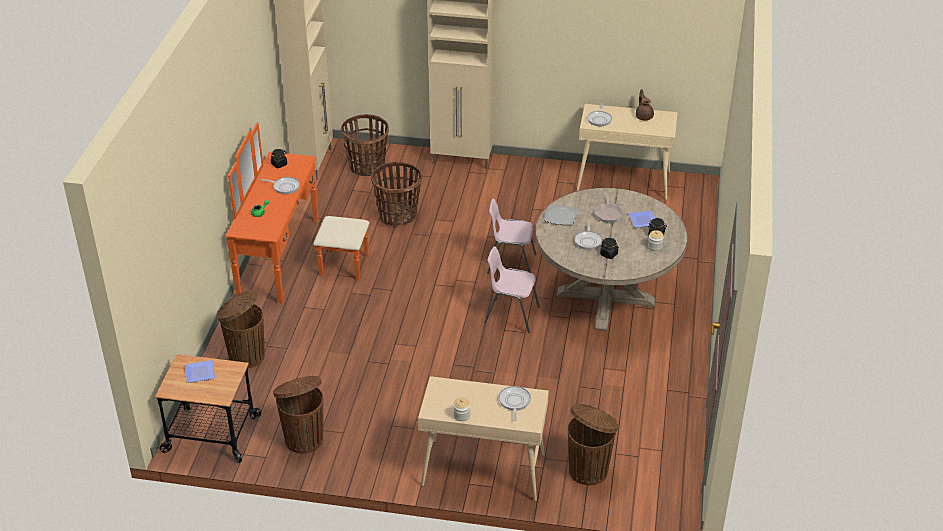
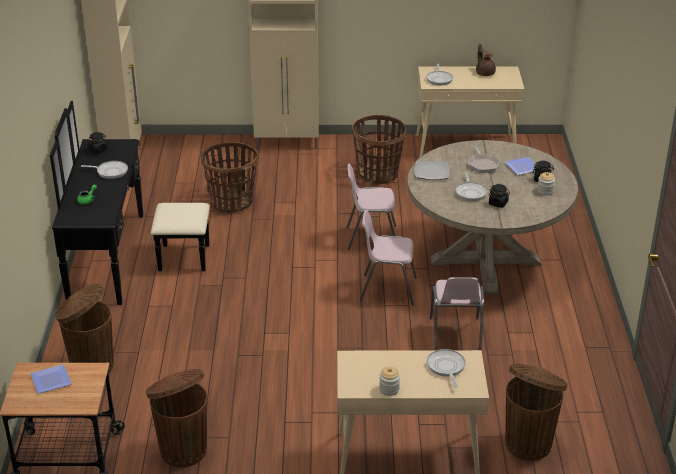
camera: 10 degrees left, 5 degrees down
orange dresser [226,122,369,304] -> black dresser [50,101,210,305]
basket [341,114,389,176] -> basket moved to [352,115,406,184]
none -> pink chair [430,277,484,350]

